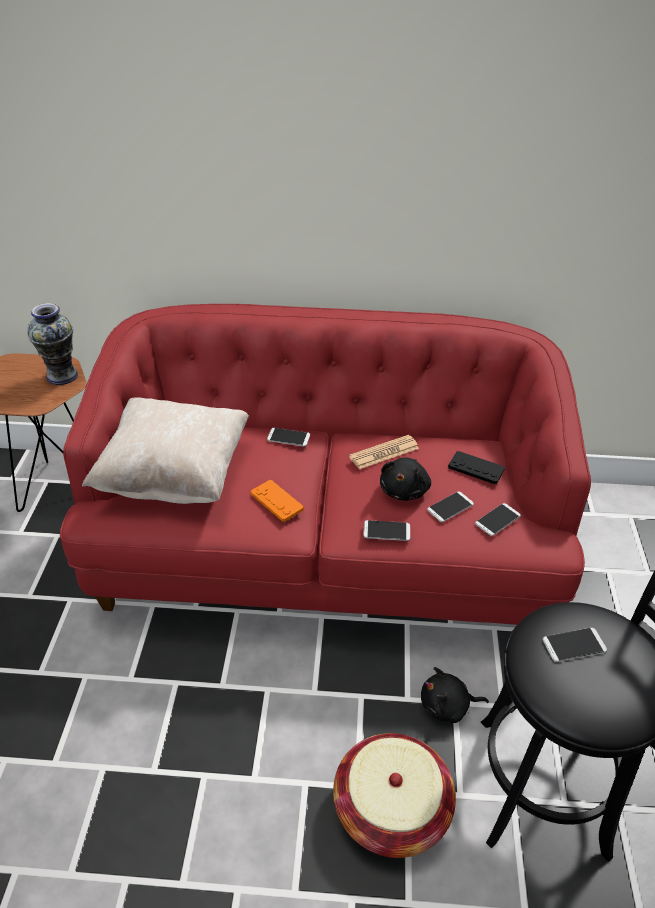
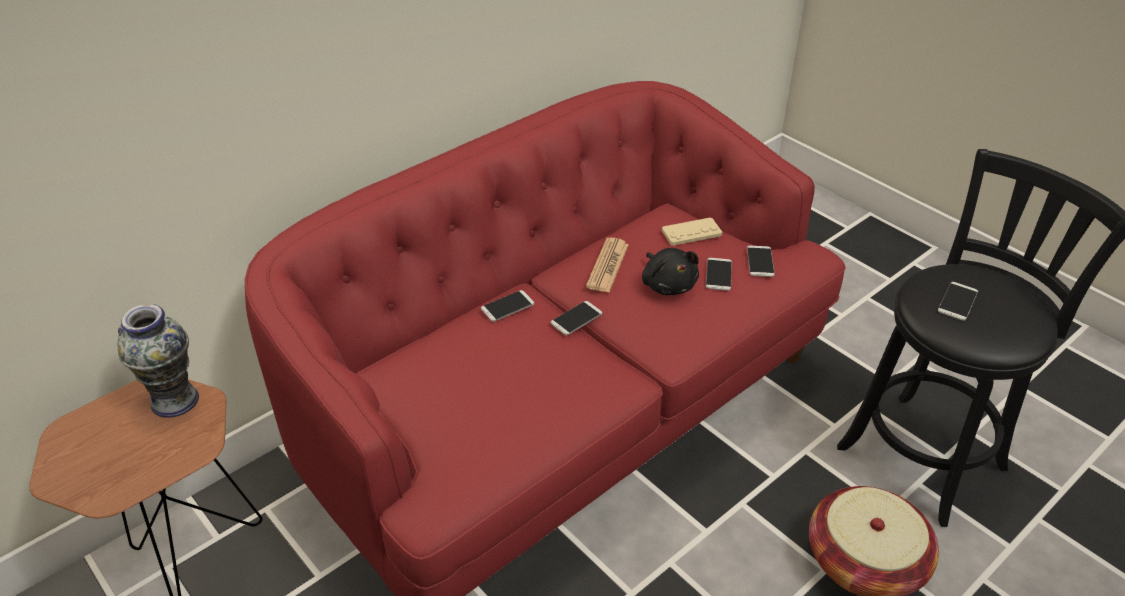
camera: 45 degrees left, 0 degrees up
beige pillow [82,397,249,504] -> none
orange game controller [251,480,304,522] -> none
phone [363,520,410,541] -> phone moved to [551,301,602,335]
black plush toy [421,667,489,723] -> none
black game controller [448,451,505,484] -> beige game controller [662,217,722,246]

